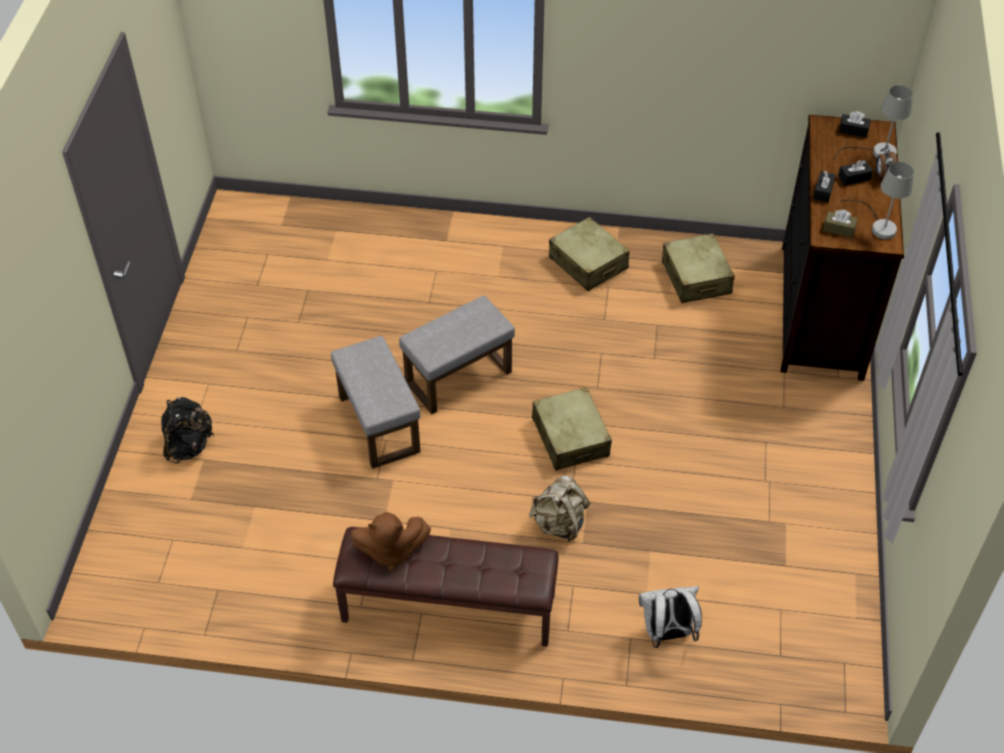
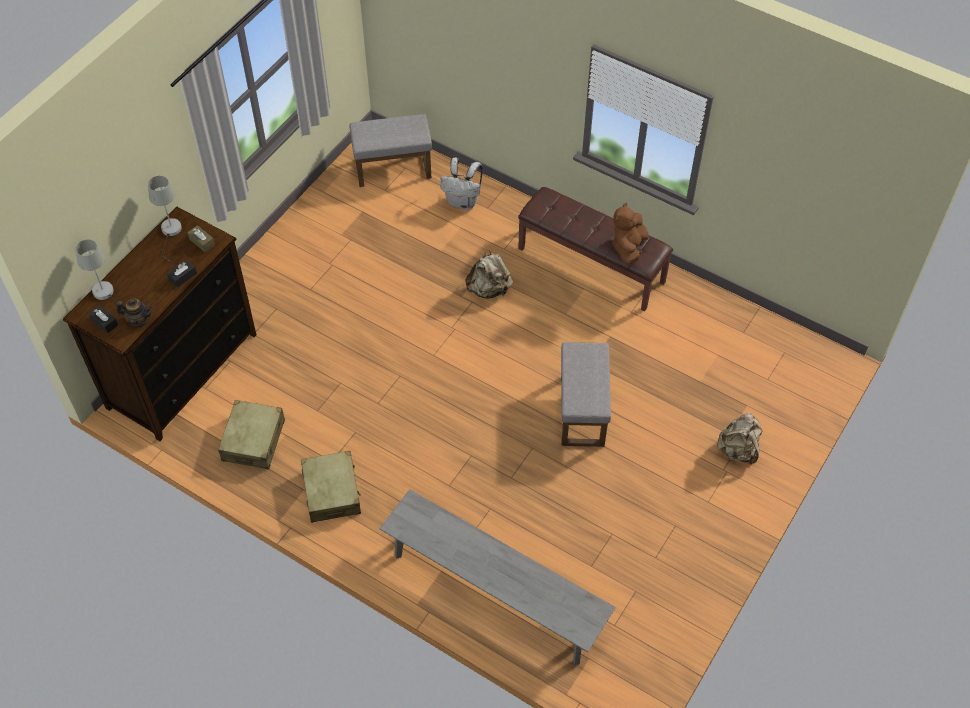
camera: 155 degrees left, 5 degrees up
black backpack [161,397,214,463] -> beige backpack [717,414,762,465]
brown plush toy [350,512,431,570] -> brown plush toy turned 90 degrees counterclockwise [612,203,649,265]
grey ottoman [399,296,515,414] -> grey ottoman moved to [349,114,432,187]
beige suitcase [532,387,612,471] -> none
black tissue box [838,160,873,185] -> none
alarm clock [876,146,897,178] -> none
none -> teapot [116,299,152,327]
none -> grey bench [380,489,616,665]

